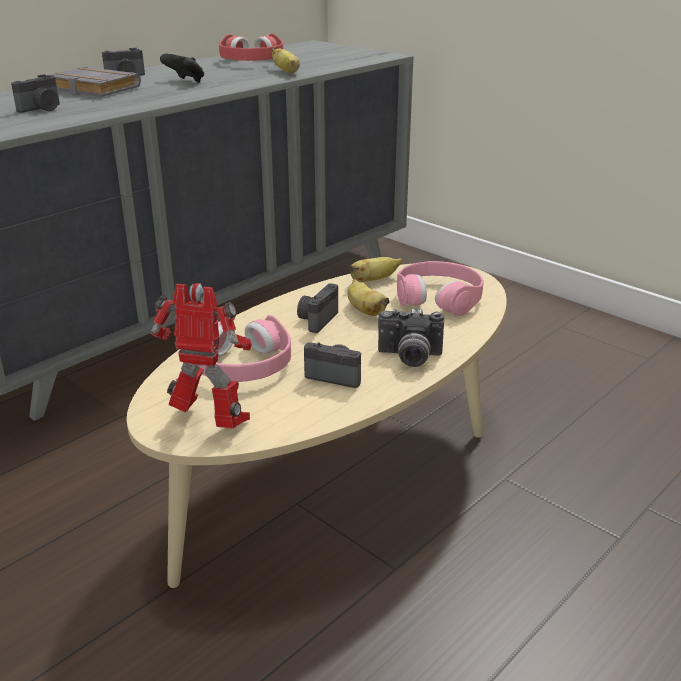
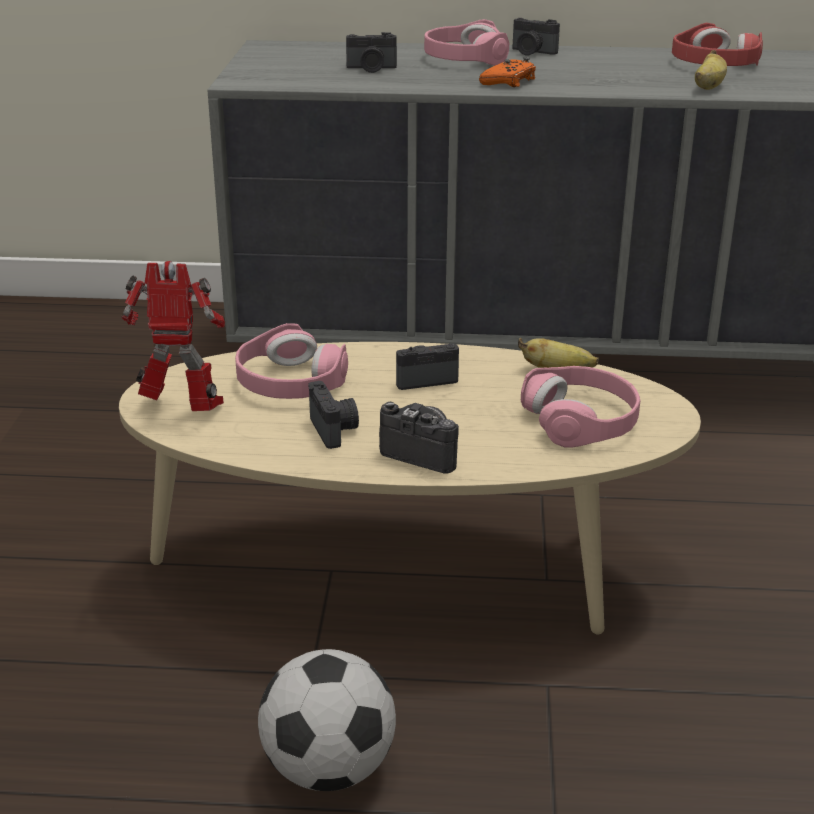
camera: 50 degrees right, 0 degrees up
grey book [50,67,141,97] -> pink headphones [424,19,509,66]
toy robot [151,283,252,429] -> toy robot turned 60 degrees counterclockwise [122,261,225,411]
black game controller [160,54,204,83] -> none
banana [347,279,390,316] -> none
camera [378,308,444,367] -> camera turned 150 degrees clockwise [379,402,459,473]
none -> football [258,649,396,791]
none -> orange game controller [479,57,536,87]

